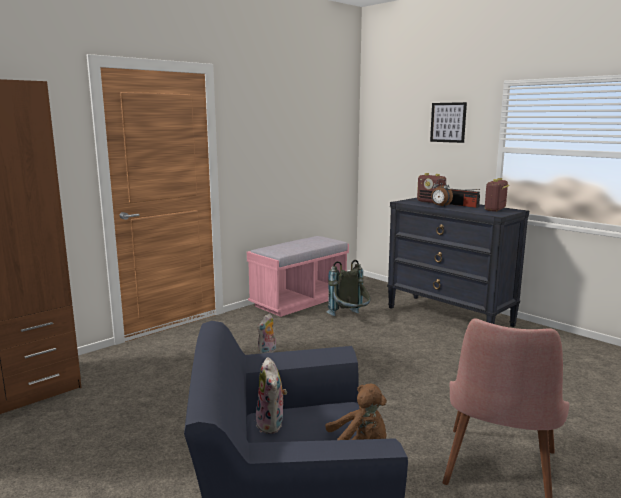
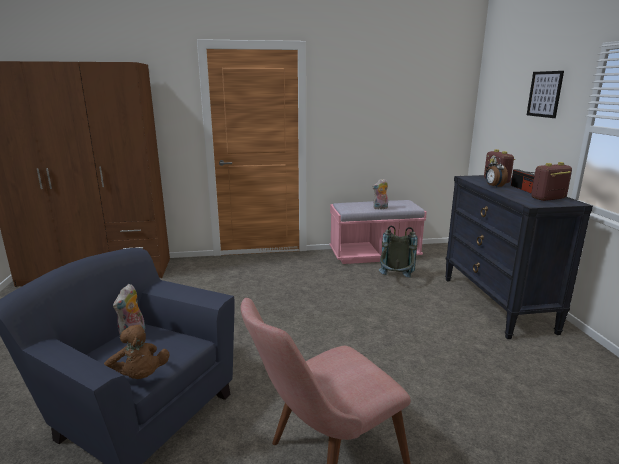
camera: 35 degrees right, 5 degrees up
plush toy [257,314,276,354] -> plush toy moved to [372,179,388,209]

